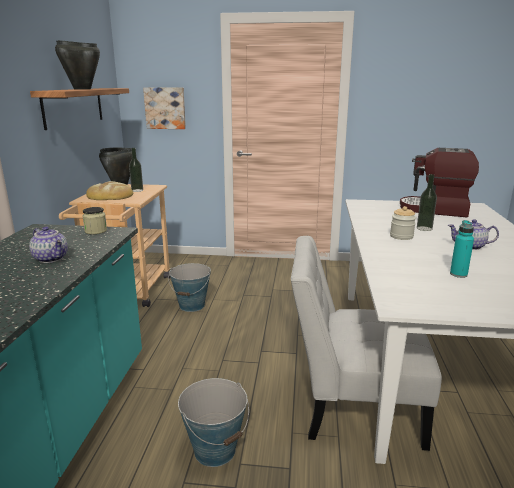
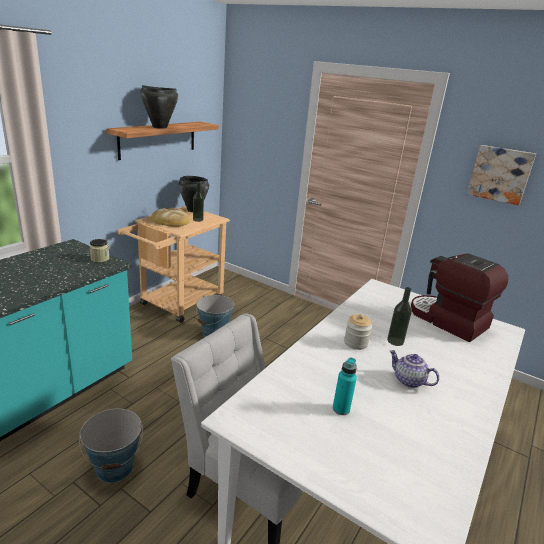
camera: 25 degrees right, 5 degrees up
teapot [29,227,68,263] -> none
picture [143,87,186,129] -> picture moved to [467,145,536,205]

